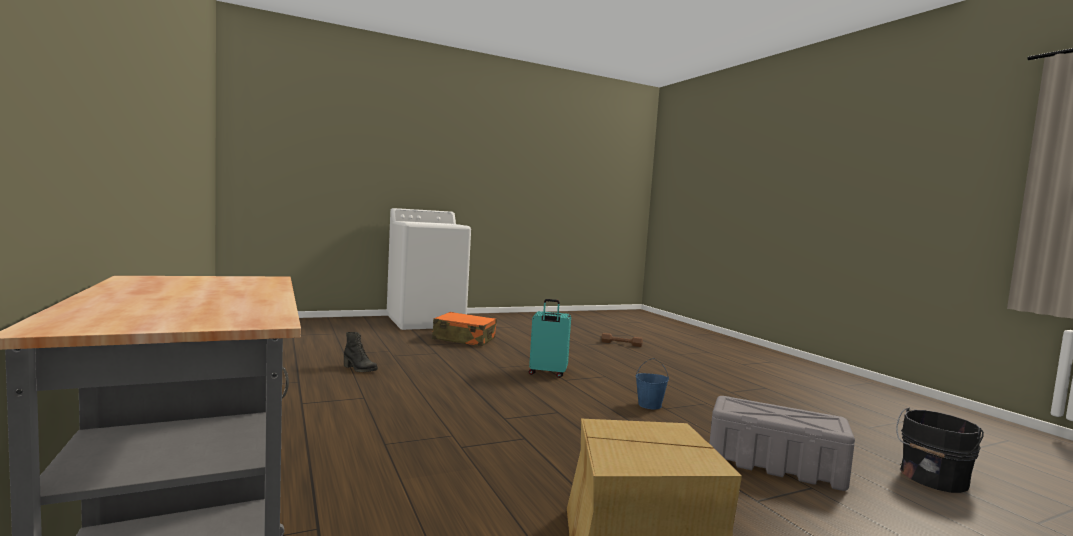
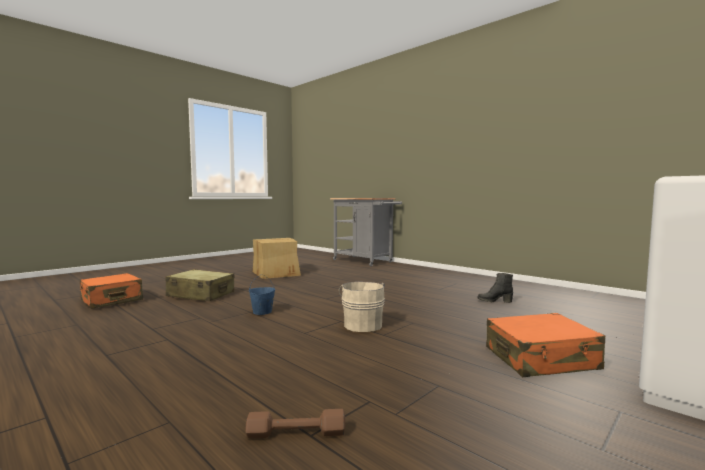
camera: 160 degrees right, 0 degrees up
turquoise suitcase [529,299,571,378] -> beige bucket [339,282,385,332]
grey storage box [709,396,855,491] -> beige suitcase [165,269,234,301]
black bucket [896,408,984,493] -> orange suitcase [80,273,143,309]

